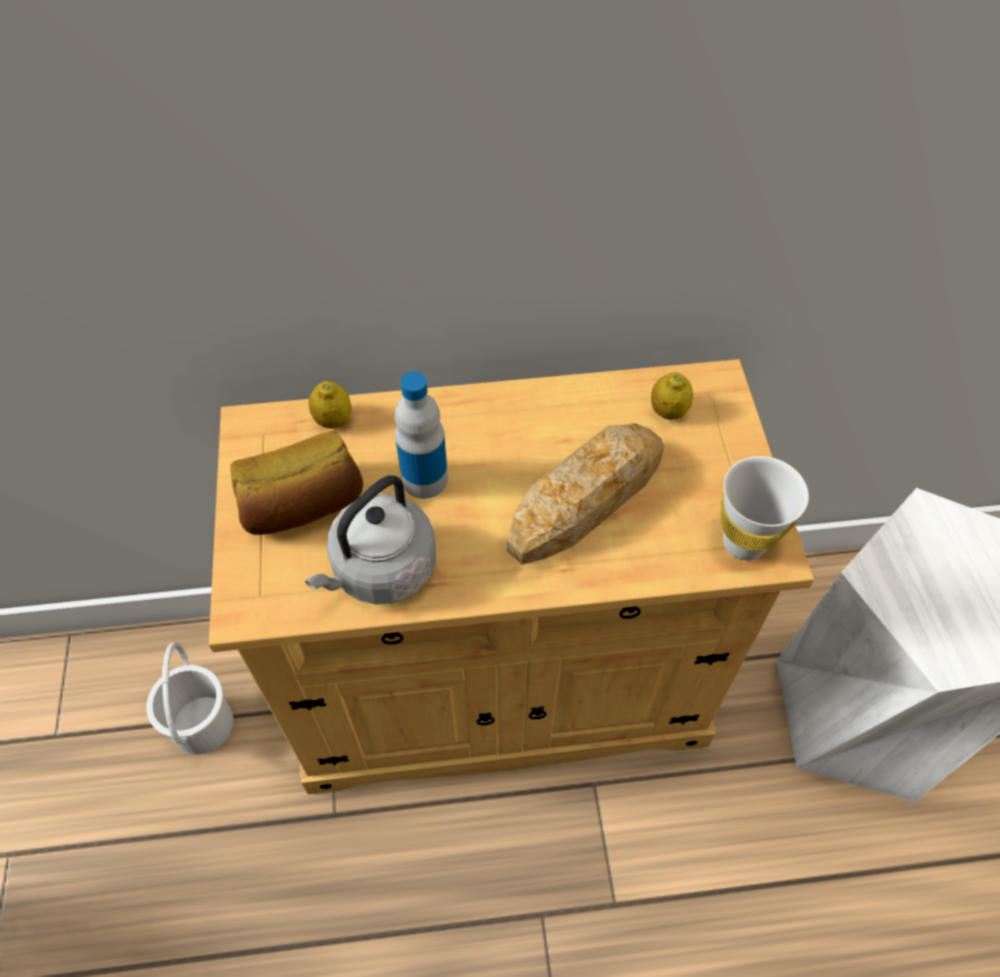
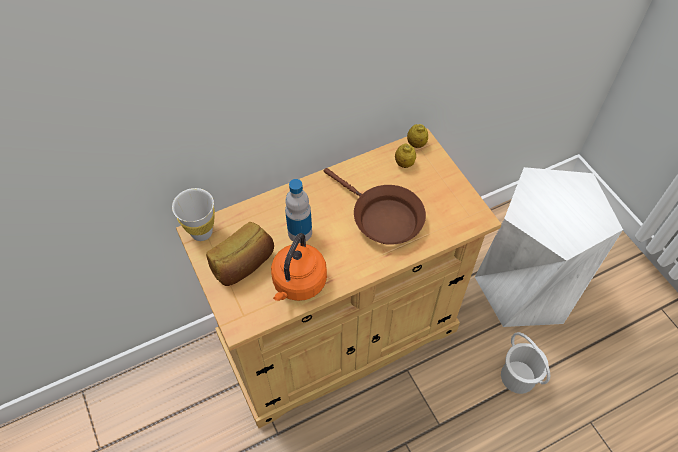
camera: 20 degrees left, 0 degrees up
white bucket [146,642,233,754] -> white bucket moved to [501,332,550,394]
grey kettle [305,475,436,604] -> orange kettle [271,233,327,301]
lemon [308,381,352,429] -> lemon moved to [407,124,428,148]
bread [507,423,664,565] -> brown frying pan [324,168,426,245]
white cup [721,456,809,560] -> white cup moved to [172,188,215,241]

